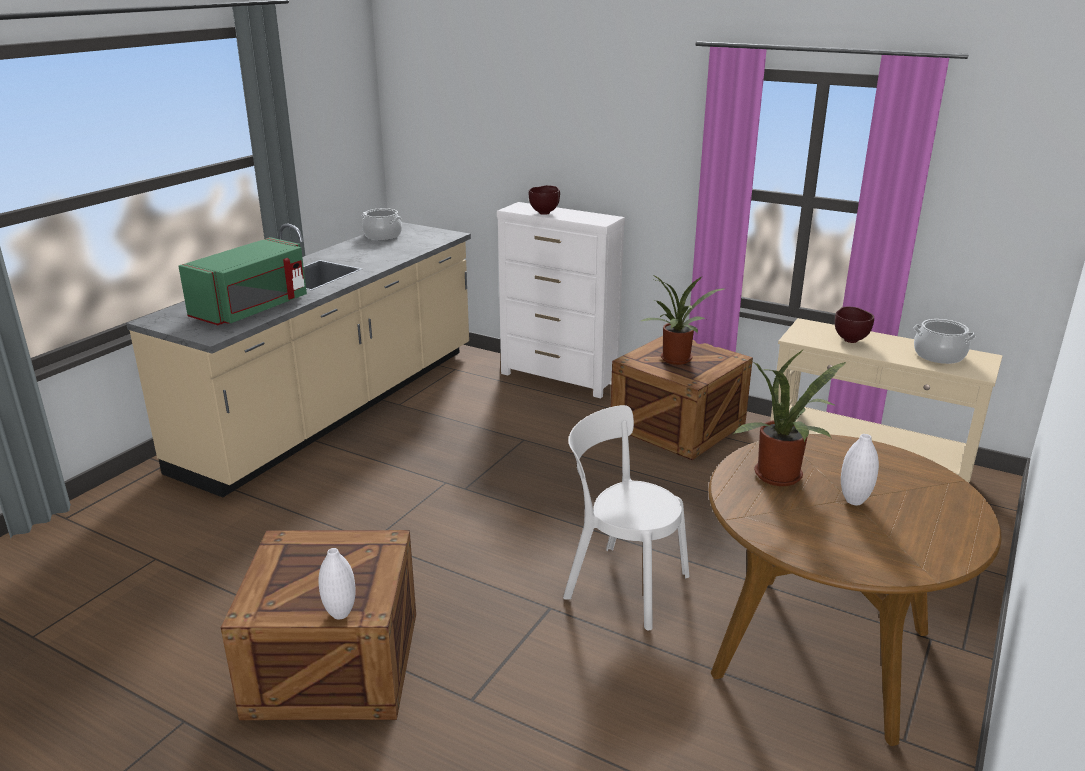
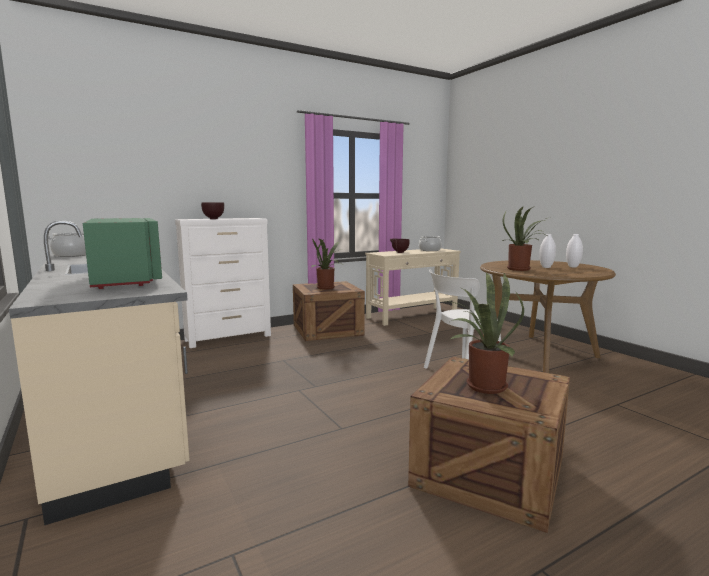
camera: 60 degrees left, 15 degrees down
white vase [318,548,356,619] -> white vase moved to [566,234,583,267]
none -> potted plant [446,272,524,394]

